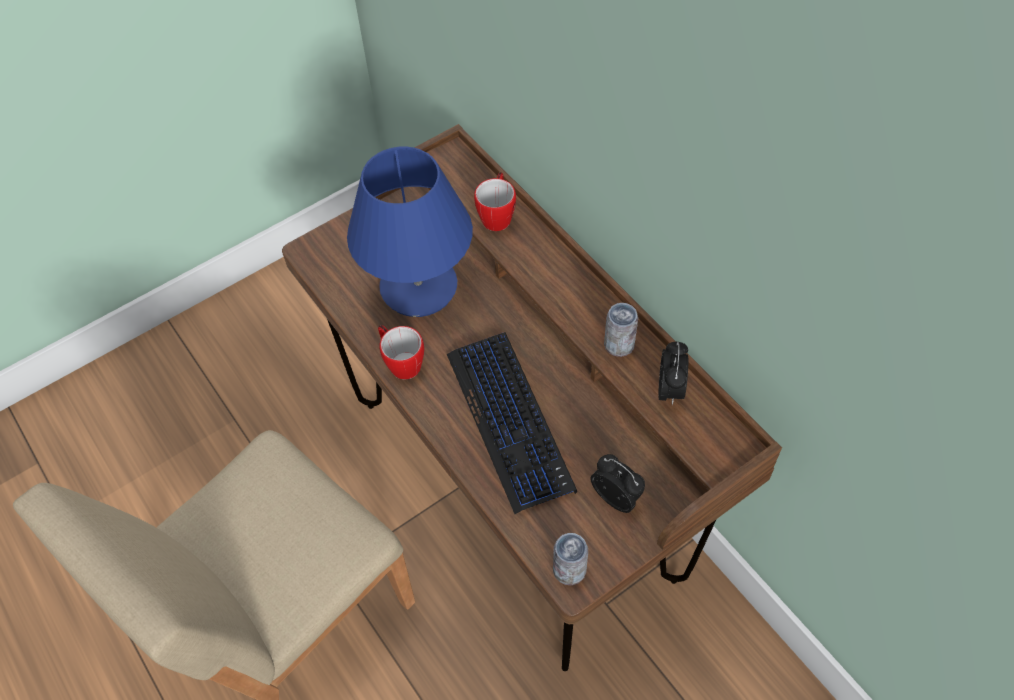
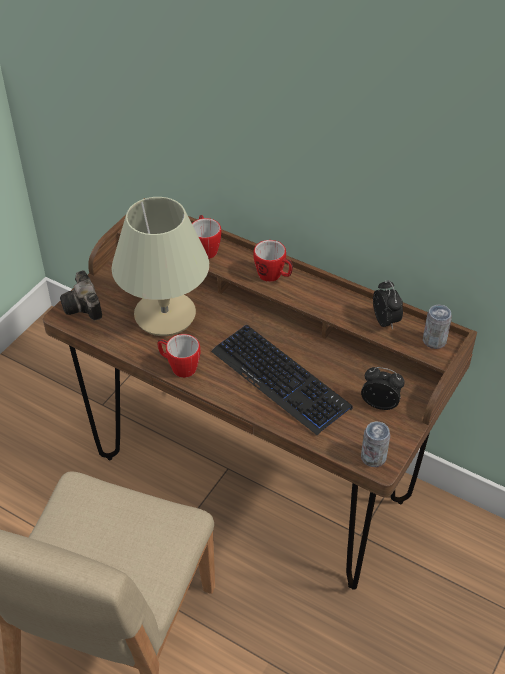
camera: 25 degrees left, 10 degrees down
blue table lamp [347,146,473,317] -> beige table lamp [111,197,209,336]
can [604,303,638,357] -> can moved to [423,305,452,349]
none -> camera [60,270,102,320]
none -> mug [253,240,293,282]

